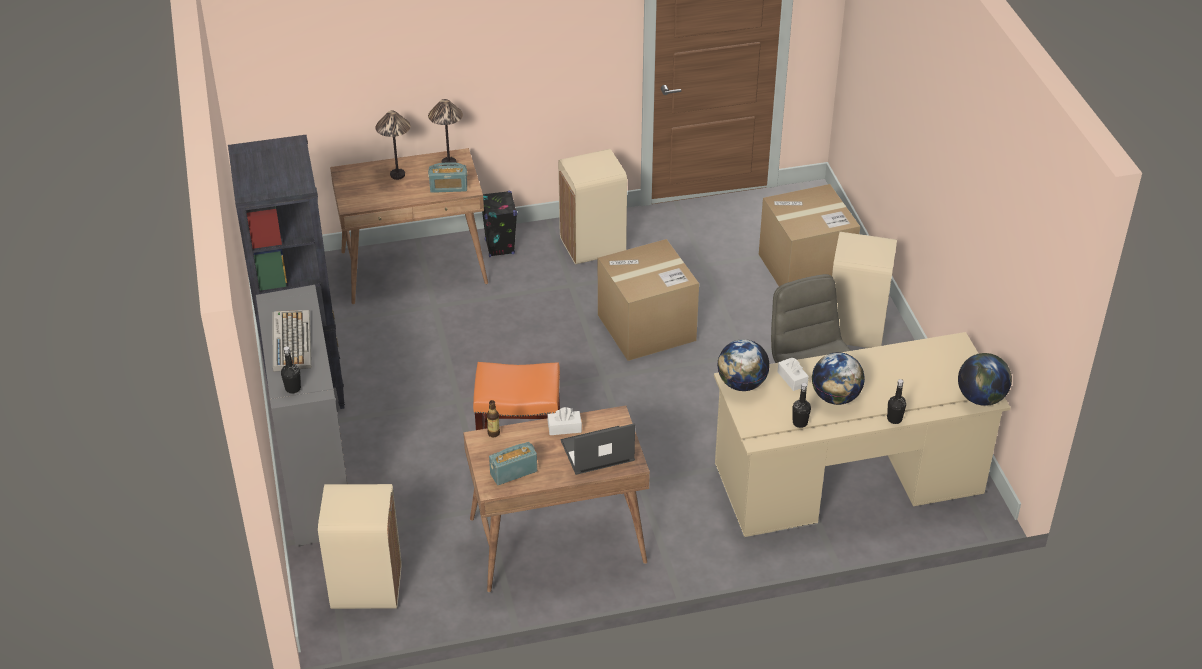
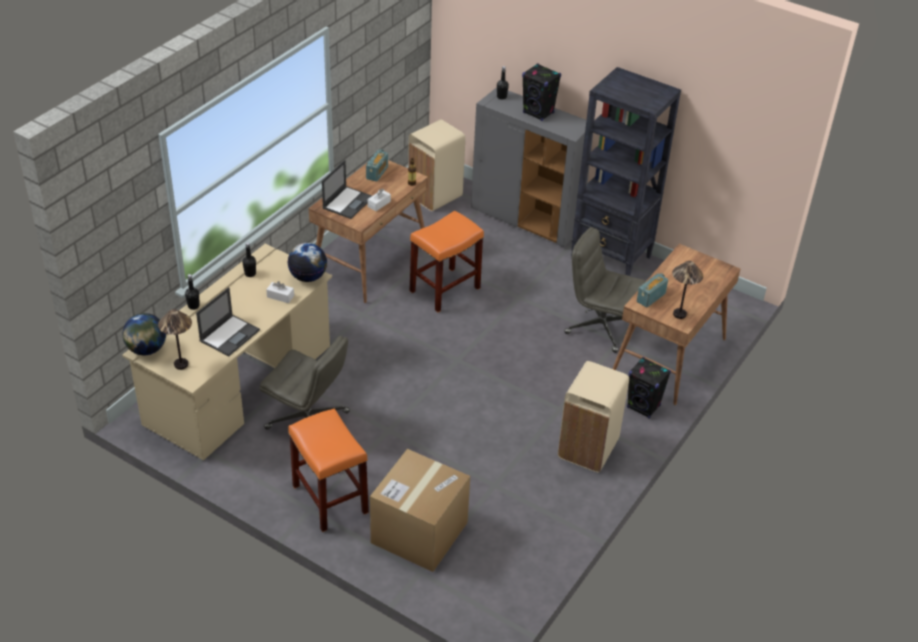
camera: 135 degrees right, 0 degrees up
keyboard [272,310,311,372] -> black speaker [522,63,561,121]
table lamp [375,111,410,180] -> table lamp moved to [158,309,192,370]
cardboard box [598,239,699,361] -> none
globe [812,352,865,405] -> none
beige trash can [832,232,897,348] -> orange stool [288,408,369,532]
none -> laptop [196,287,260,356]
none -> grey office chair [564,227,646,353]

